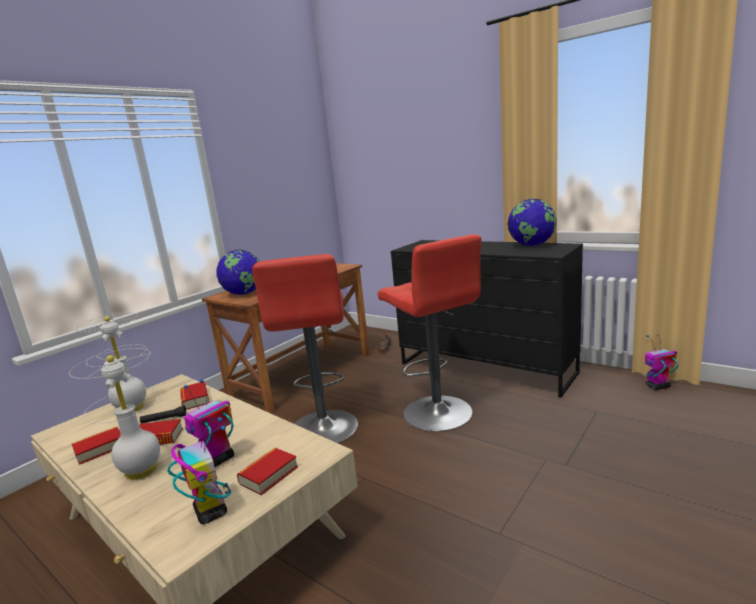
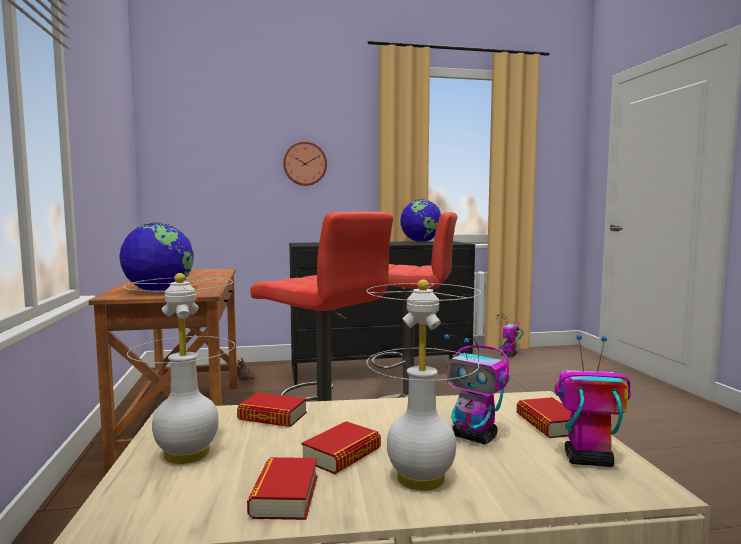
camera: 50 degrees left, 10 degrees down
black flashlight [140,406,186,424] -> none
toy robot [184,379,234,467] -> toy robot turned 45 degrees counterclockwise [444,334,509,444]
none -> wall clock [283,142,327,186]

